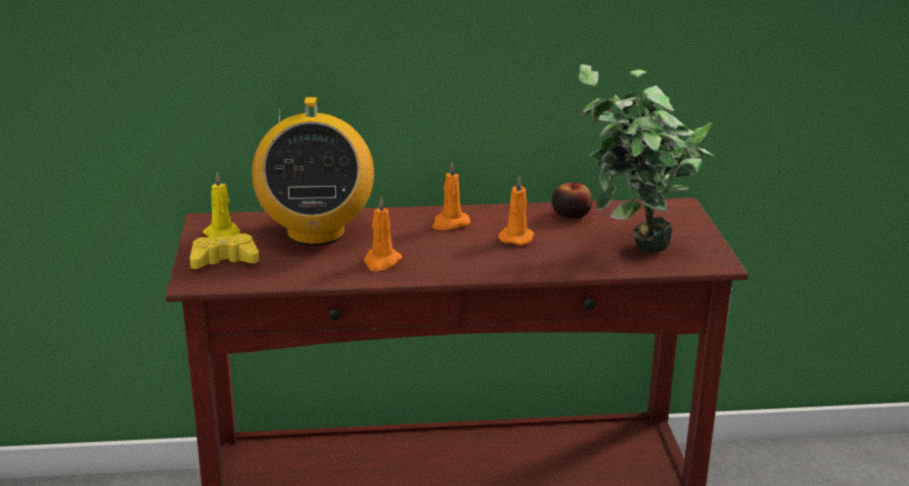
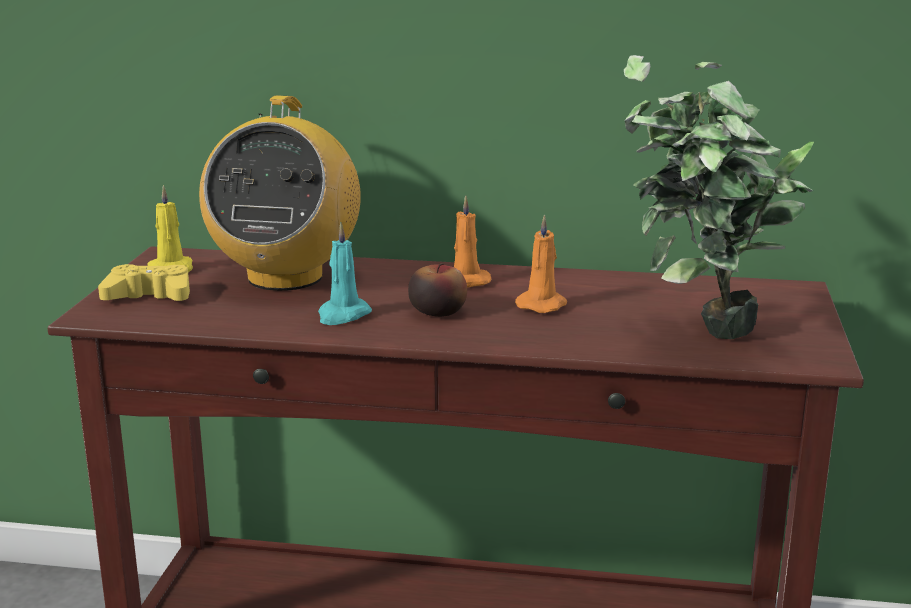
camera: 15 degrees right, 5 degrees down
orange candle [364,196,402,271] -> turquoise candle [318,222,372,325]
apple [552,182,592,219] -> apple moved to [408,263,467,317]

